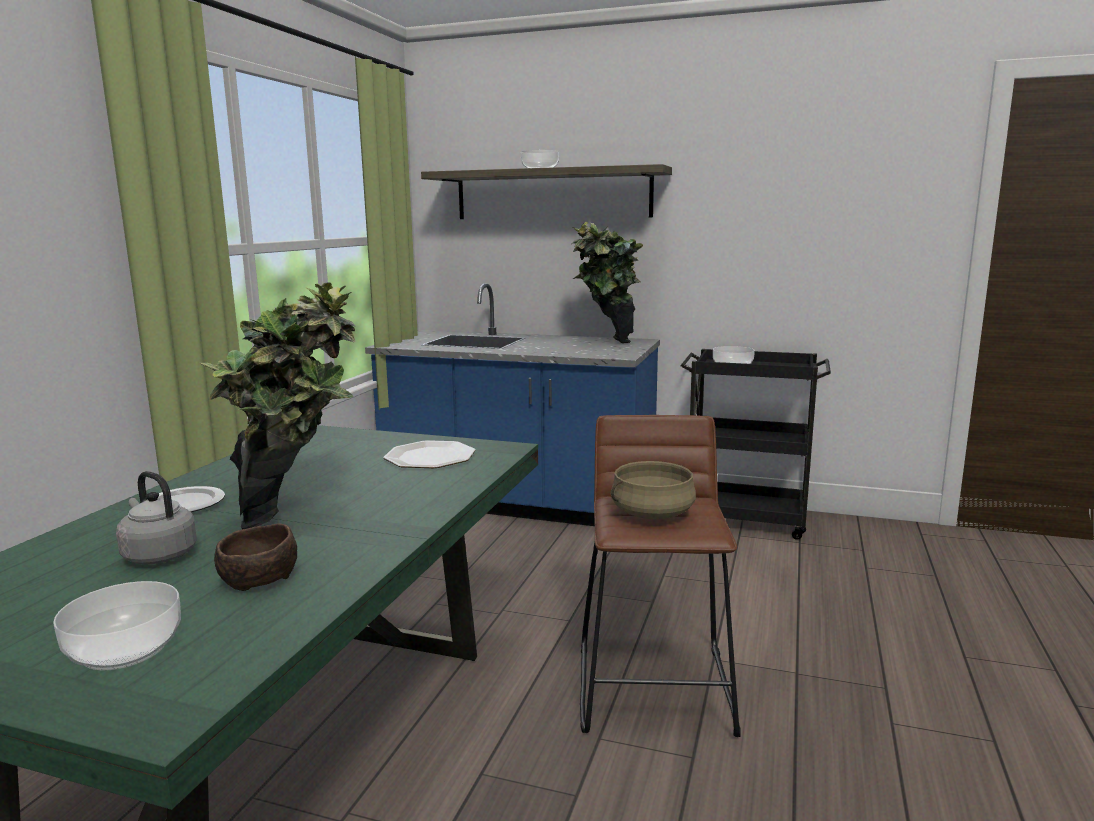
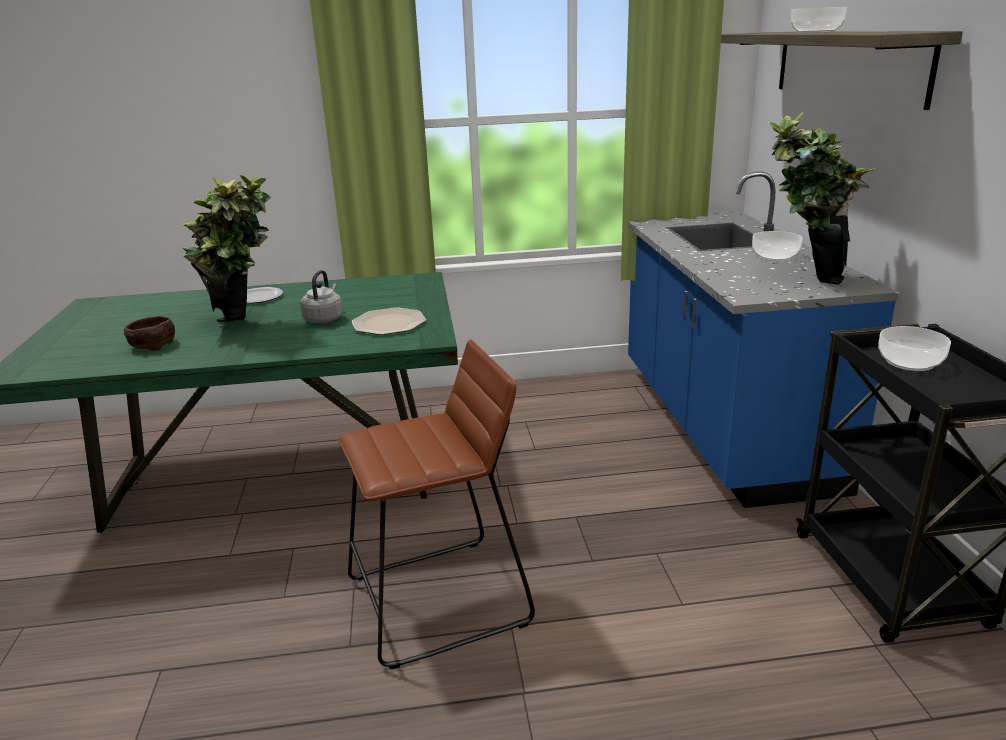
camera: 65 degrees right, 10 degrees up
bowl [53,581,181,670] -> bowl moved to [752,231,803,261]
grey kettle [116,471,197,565] -> grey kettle moved to [300,270,343,323]
beige cooking pot [611,461,696,519] -> none

